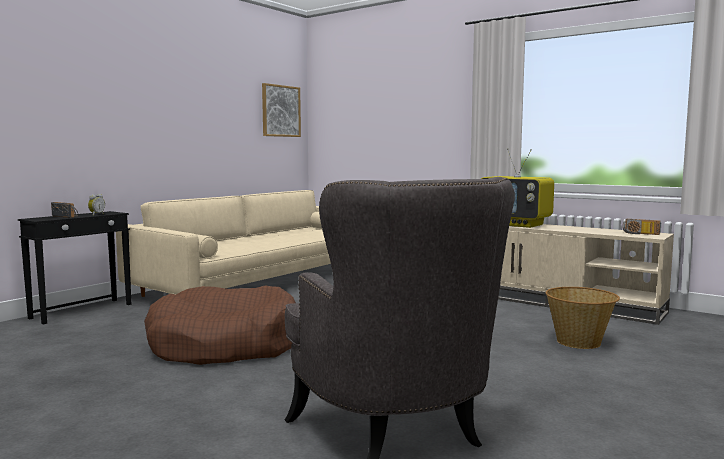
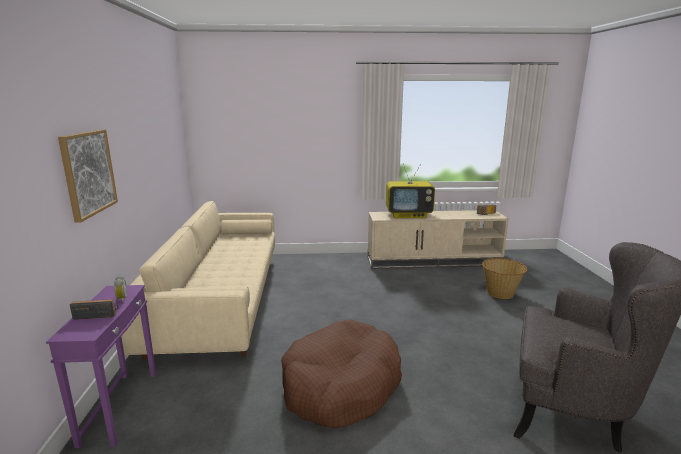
camera: 40 degrees left, 10 degrees up
black side table [18,211,132,324] -> purple side table [46,285,156,448]
picture [262,83,301,137] -> picture moved to [58,129,118,223]

